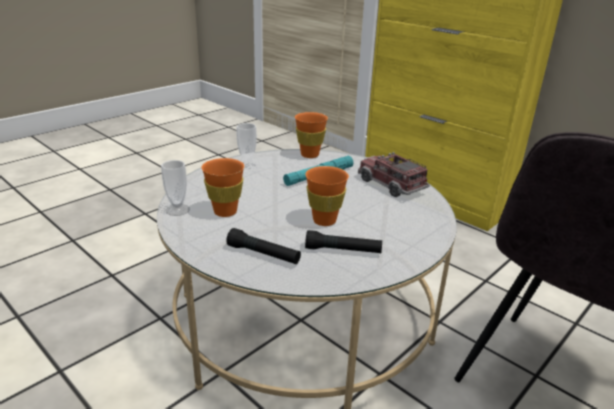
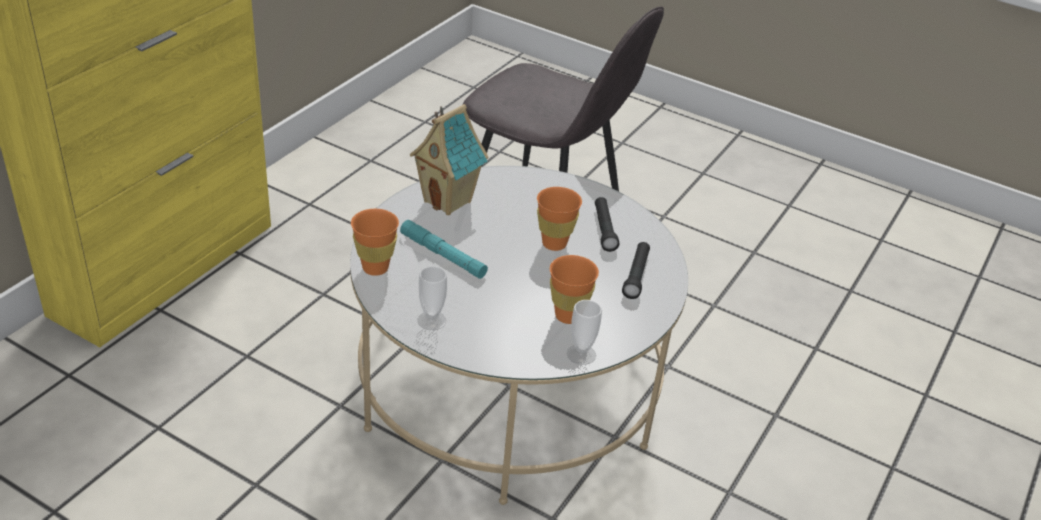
camera: 105 degrees left, 10 degrees up
toy truck [358,152,430,197] -> toy house [410,104,489,215]

